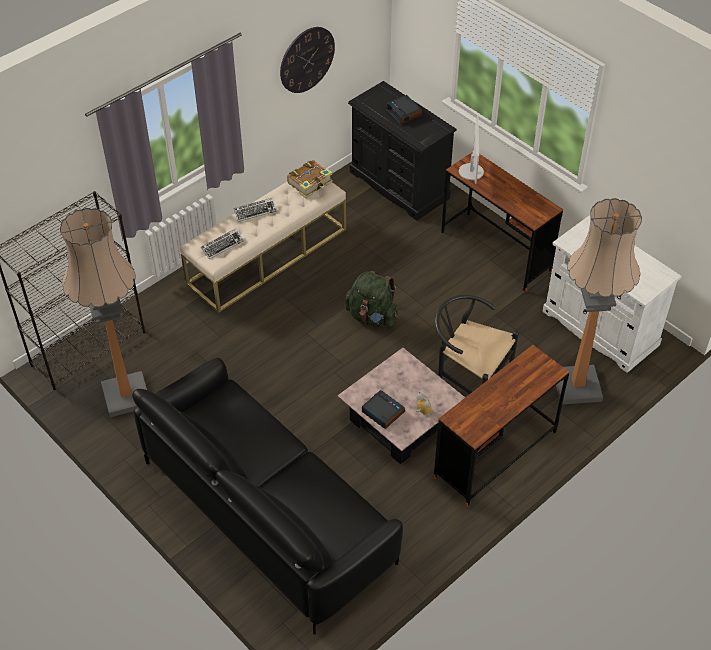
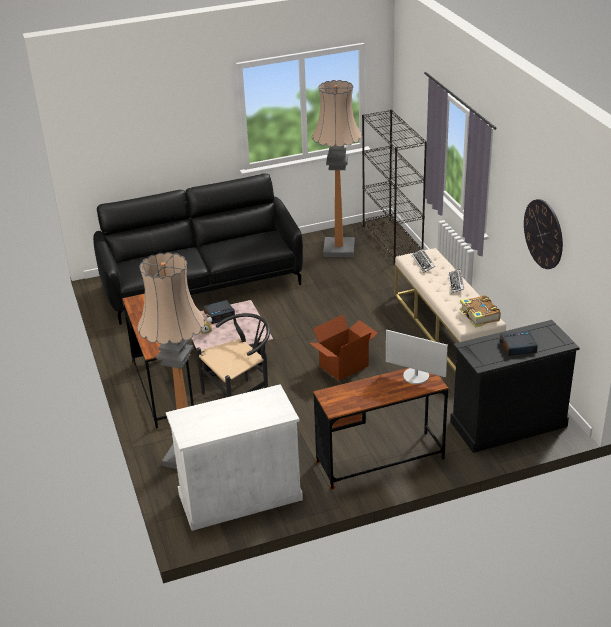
camera: 115 degrees right, 15 degrees down
green backpack [345,271,398,327] -> cardboard box [309,315,378,381]

